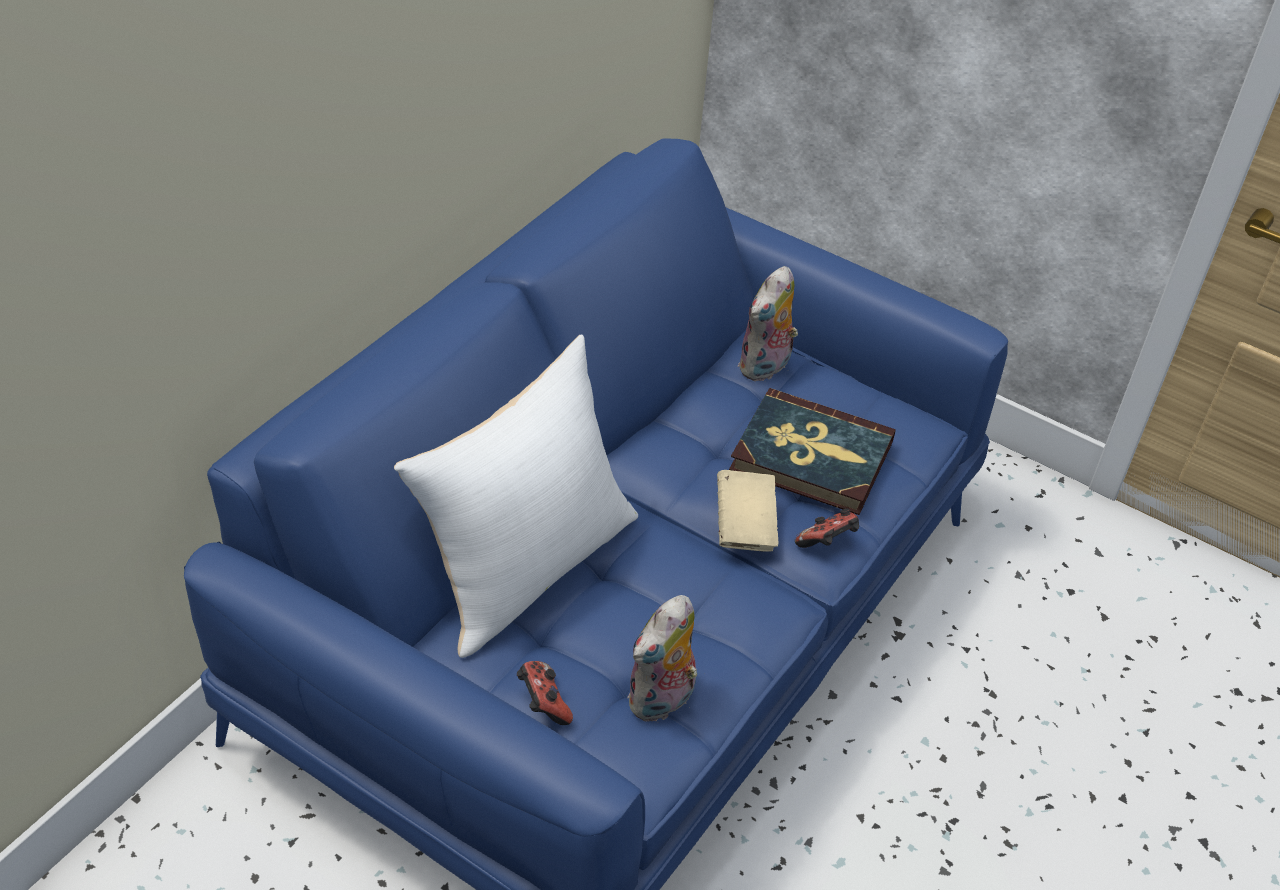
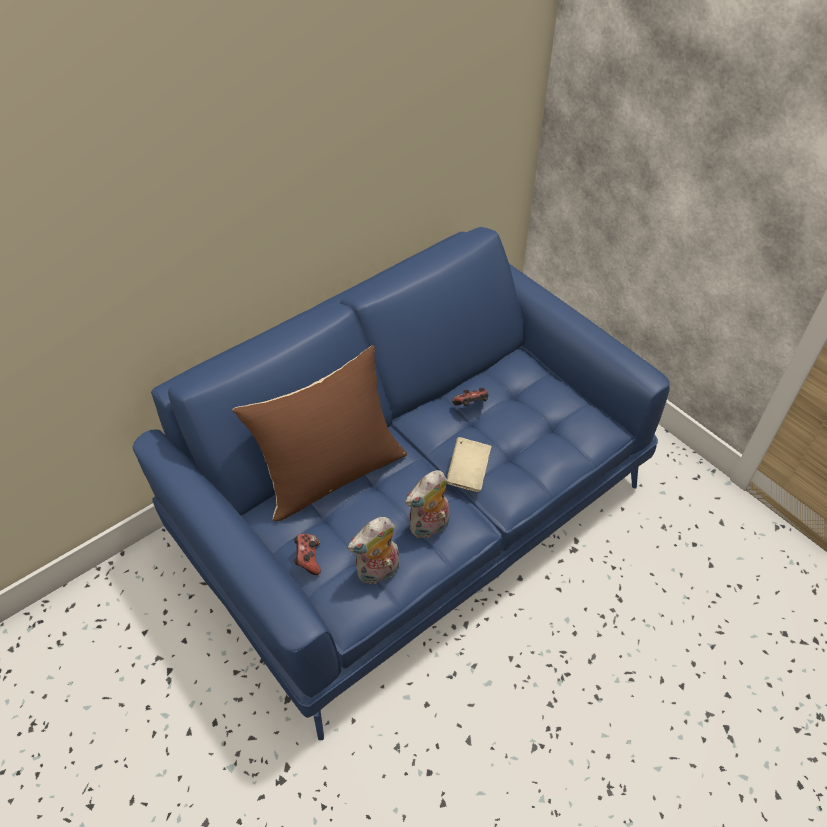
camera: 20 degrees right, 5 degrees up
white pillow [394,335,638,658] -> brown pillow [232,345,407,522]
book [729,388,896,515] -> none
plush toy [738,266,798,381] -> plush toy moved to [405,470,450,538]
game controller [795,509,859,548] -> game controller moved to [452,388,488,406]

